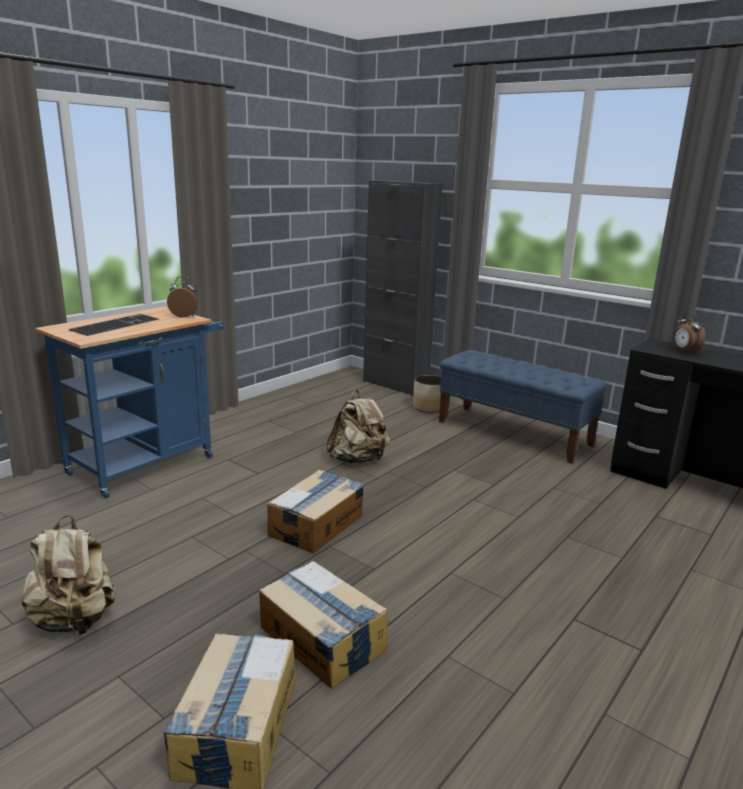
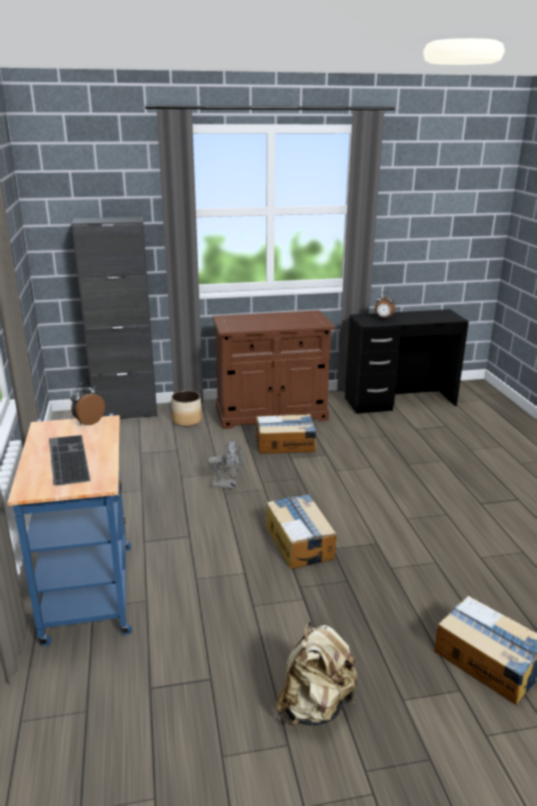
camera: 50 degrees left, 5 degrees up
cardboard box [259,561,388,689] -> cardboard box moved to [256,414,316,454]
beige backpack [326,390,390,463] -> grey fan [207,440,243,489]
blue bench [439,350,607,464] -> brown cabinet [213,310,335,429]

